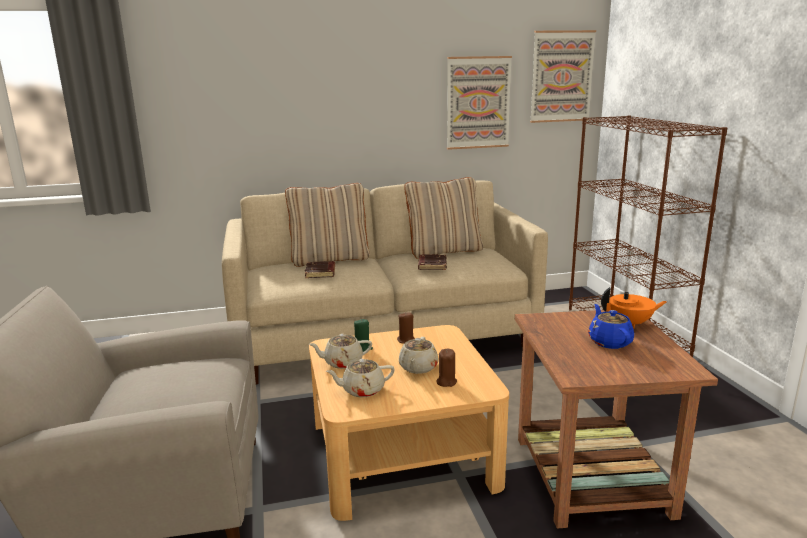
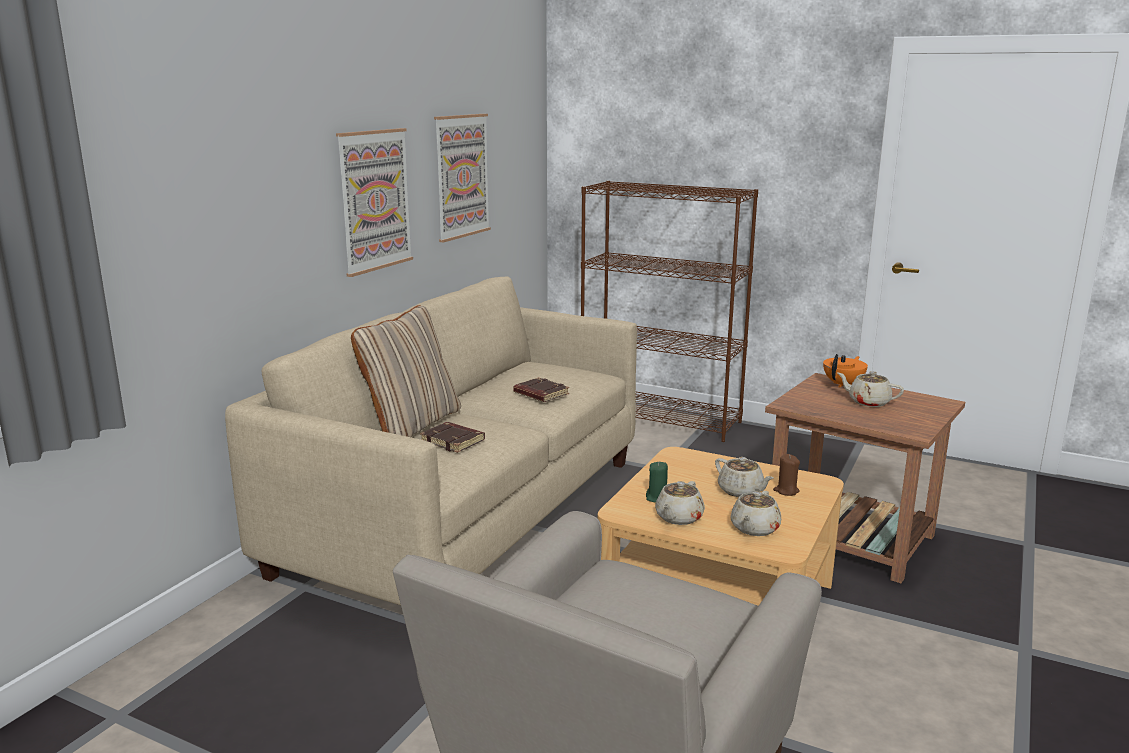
camera: 50 degrees left, 0 degrees up
brown candle [397,312,415,344] -> none
beige pillow [404,177,483,259] -> none
picture [530,30,596,123] -> picture moved to [336,128,413,277]
blue teapot [588,304,634,349] -> beige teapot [838,371,904,407]

